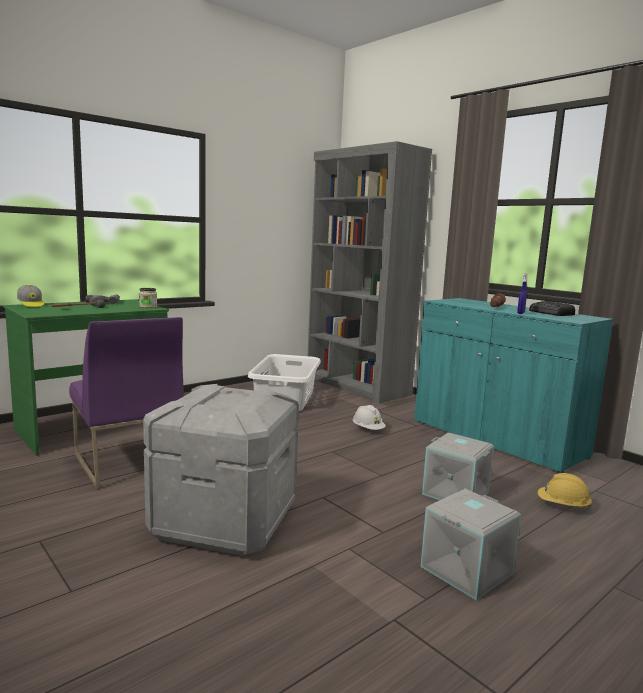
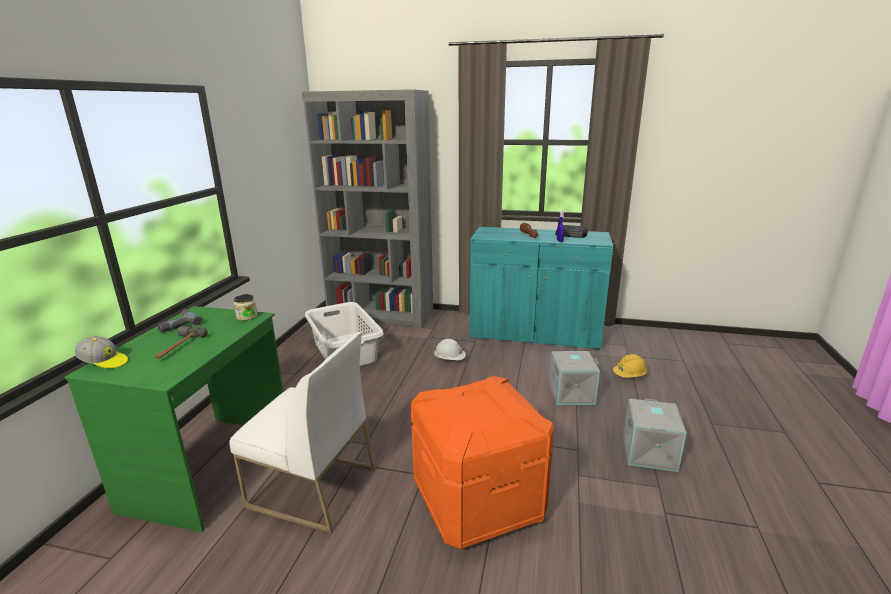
camera: 35 degrees left, 10 degrees up
purple chair [69,317,184,490] -> white chair [229,332,376,534]
grey storage box [143,384,299,556] -> orange storage box [411,376,554,550]

